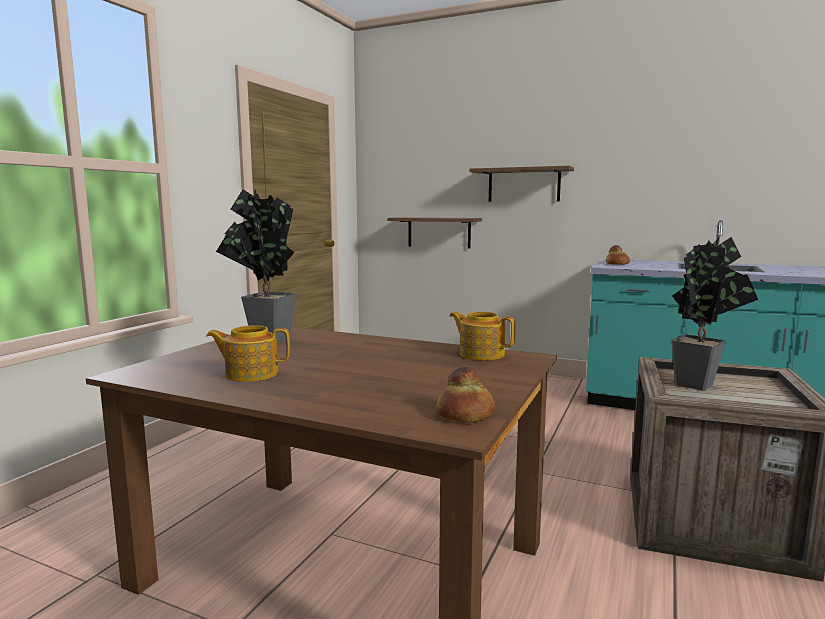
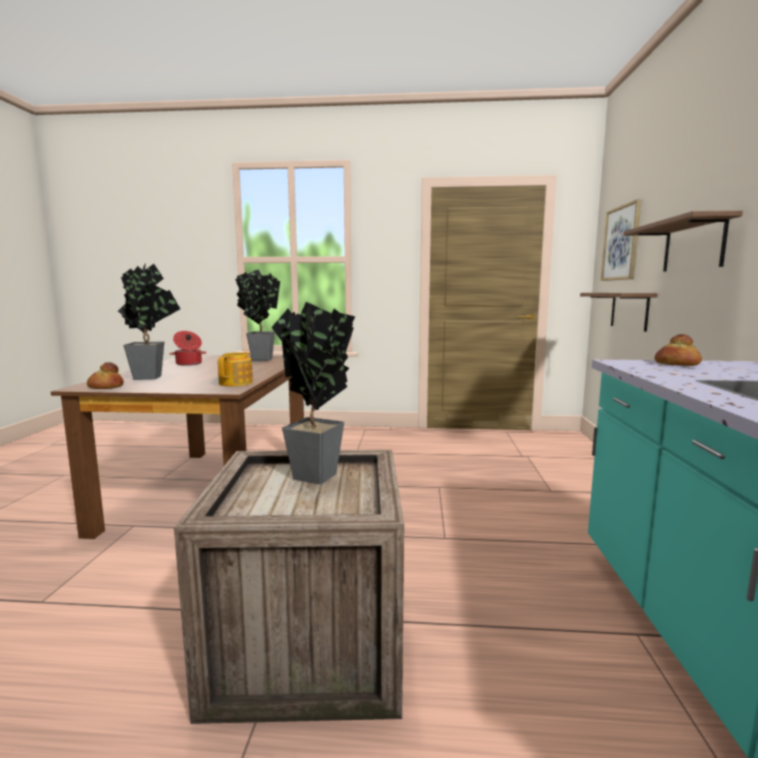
camera: 70 degrees right, 0 degrees up
teapot [206,325,290,382] -> cooking pot [169,331,207,366]
none -> potted plant [118,262,180,380]
none -> picture [601,199,641,281]

